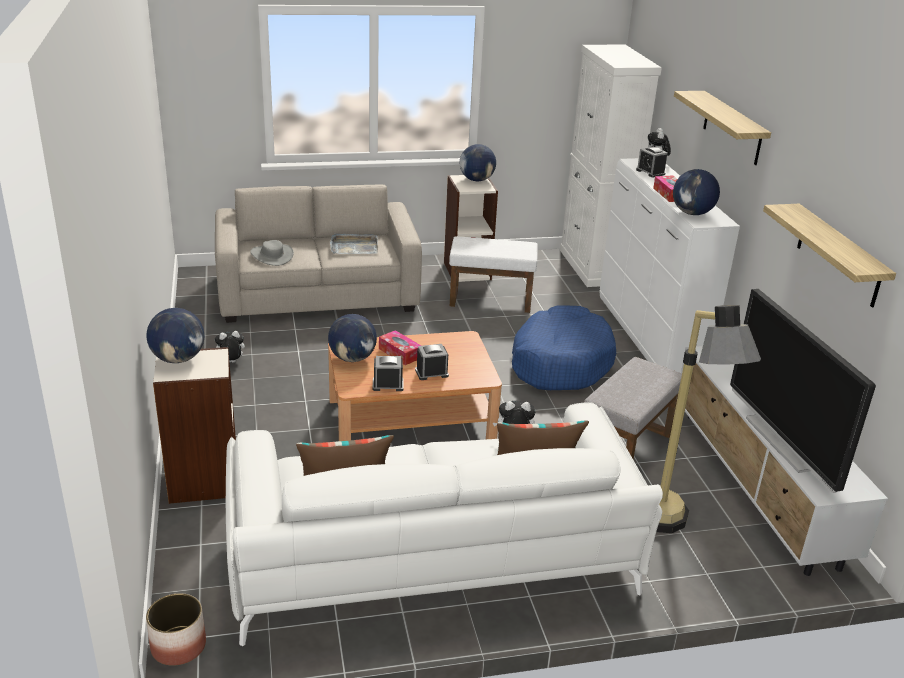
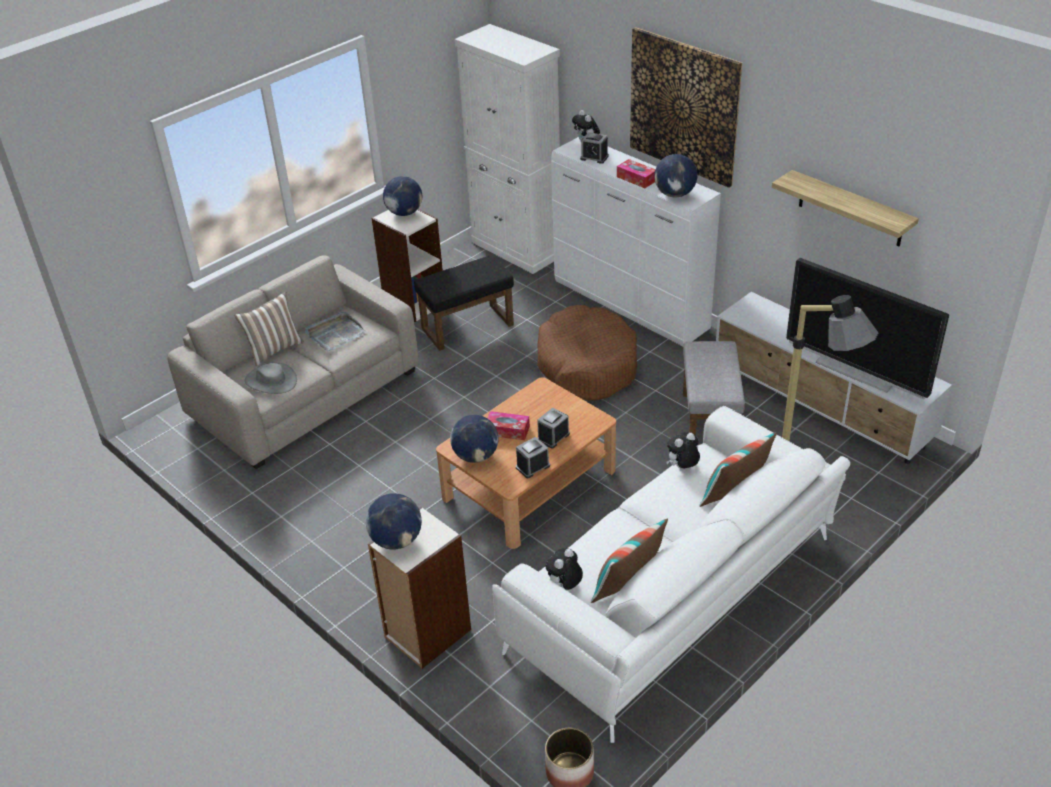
camera: 30 degrees left, 10 degrees up
plush toy [215,331,245,363] -> plush toy moved to [546,548,583,590]
white ottoman [449,237,538,313] -> black ottoman [414,255,514,351]
blue dog bed [512,305,616,390] -> brown dog bed [537,305,637,401]
shelf [674,91,771,165] -> picture [630,27,742,188]
none -> pillow [235,291,304,366]

